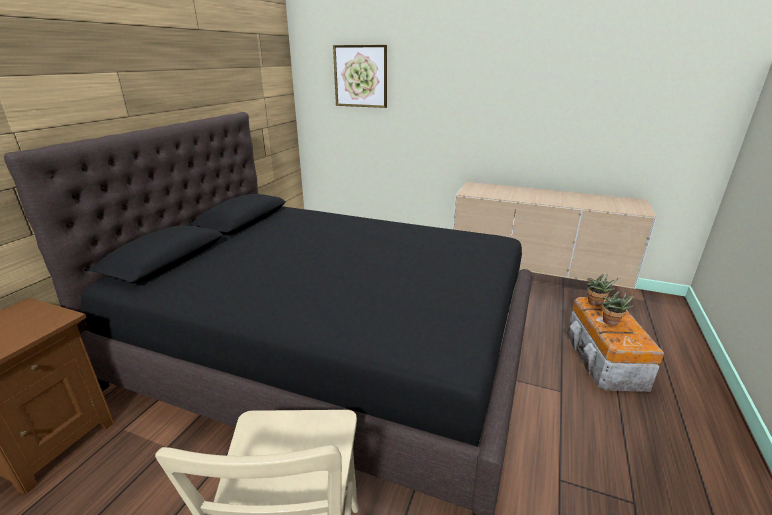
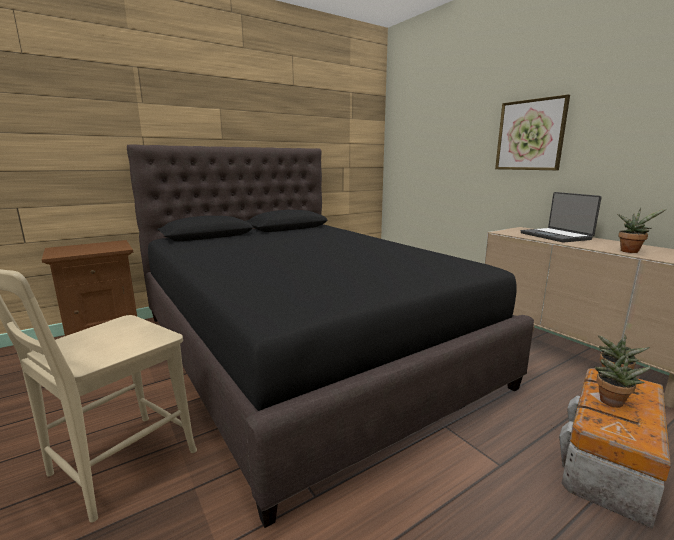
camera: 35 degrees right, 10 degrees down
picture [333,45,387,108] -> picture moved to [495,94,570,170]
none -> laptop [521,192,602,243]
none -> potted plant [617,208,667,253]

